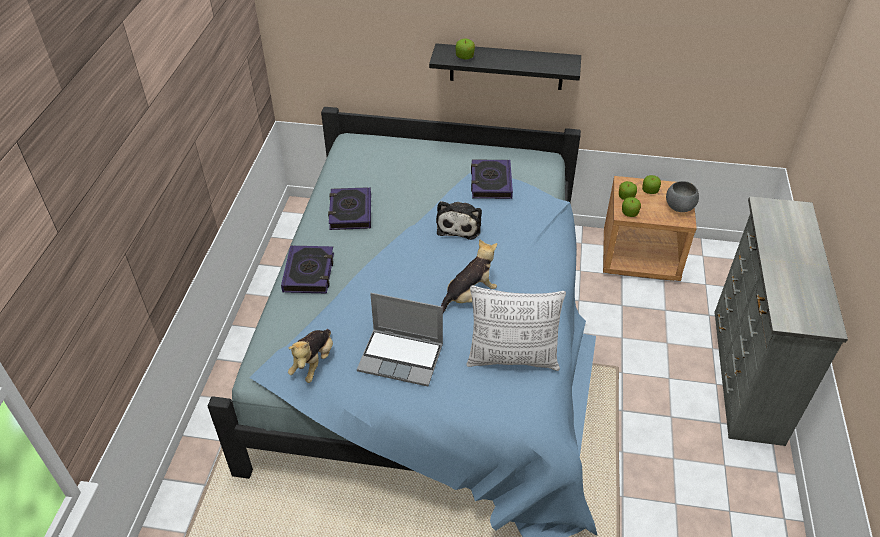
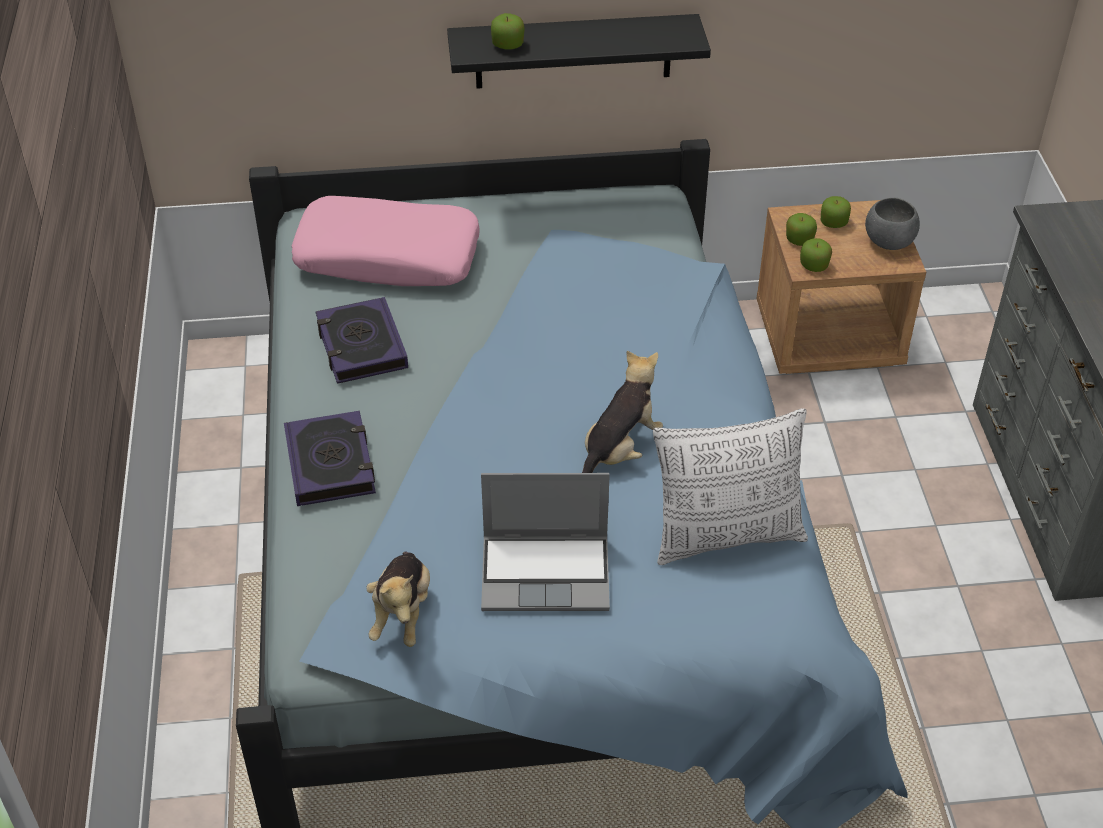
camera: 15 degrees left, 0 degrees up
plush toy [436,201,482,240] -> none
book [471,159,513,199] -> none
none -> pink pillow [292,196,479,286]

